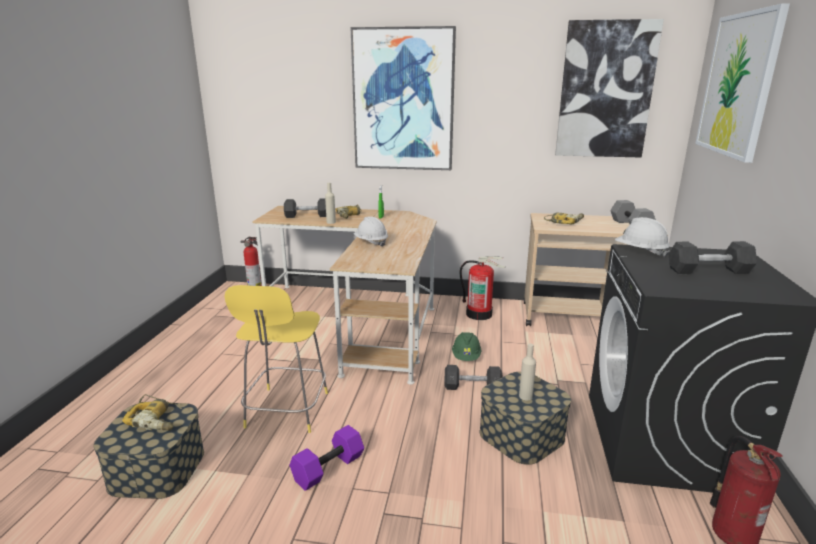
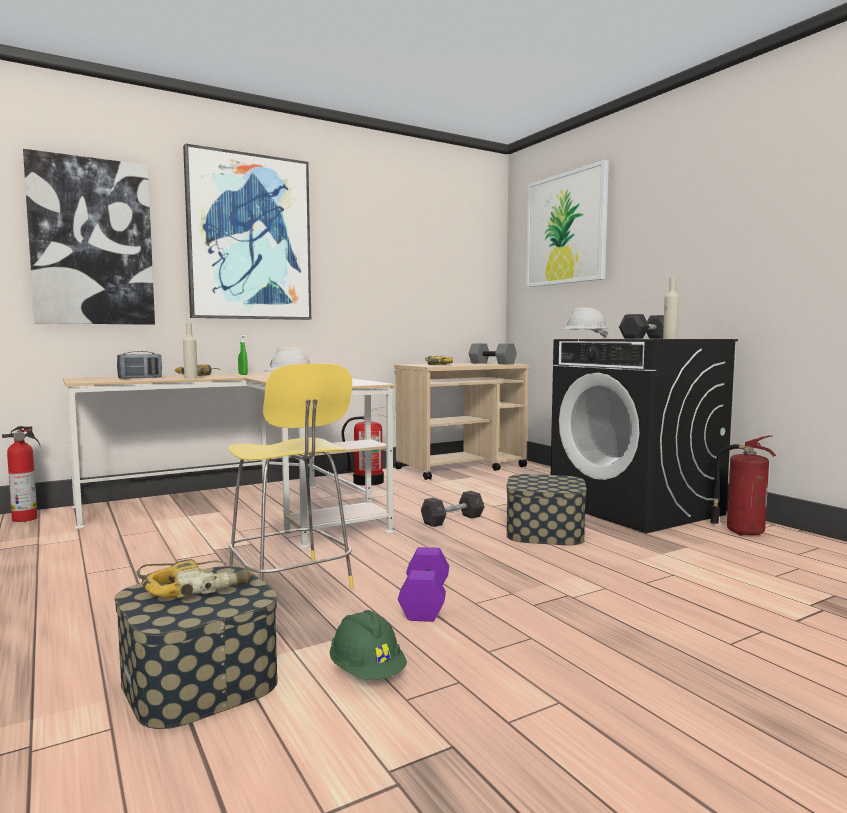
camera: 40 degrees left, 15 degrees down
grey dumbbell [284,198,326,218] -> radio [117,351,162,379]
green hard hat [452,332,482,361] -> green hard hat moved to [329,610,407,680]
beige bottle [519,343,536,400] -> beige bottle moved to [663,278,679,339]
picture [555,19,664,157] -> picture moved to [23,149,155,325]

